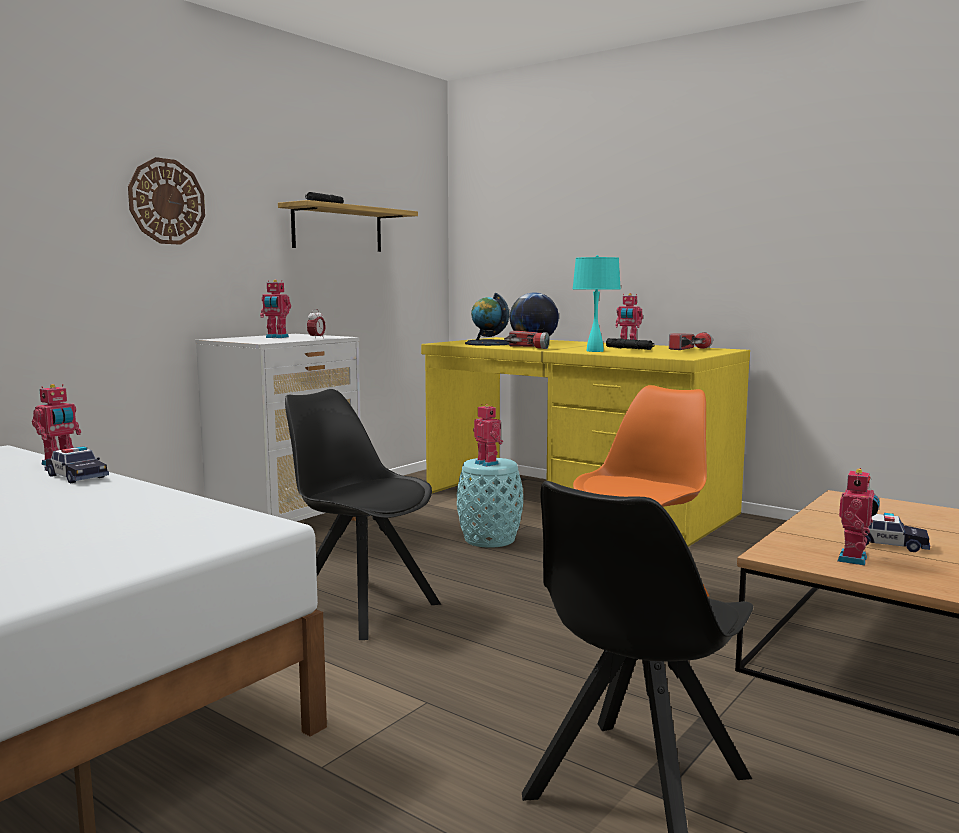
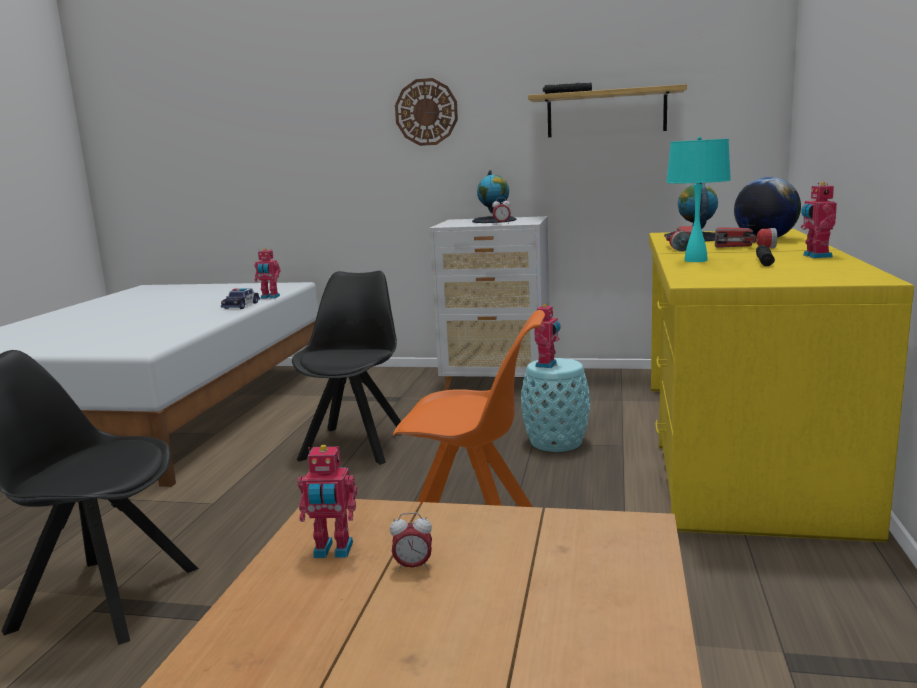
camera: 65 degrees right, 5 degrees up
toy robot [260,279,291,338] -> globe [472,170,516,223]
flashlight [669,332,713,350] -> flashlight moved to [715,227,777,248]
toy car [865,513,930,552] -> alarm clock [390,512,432,572]

